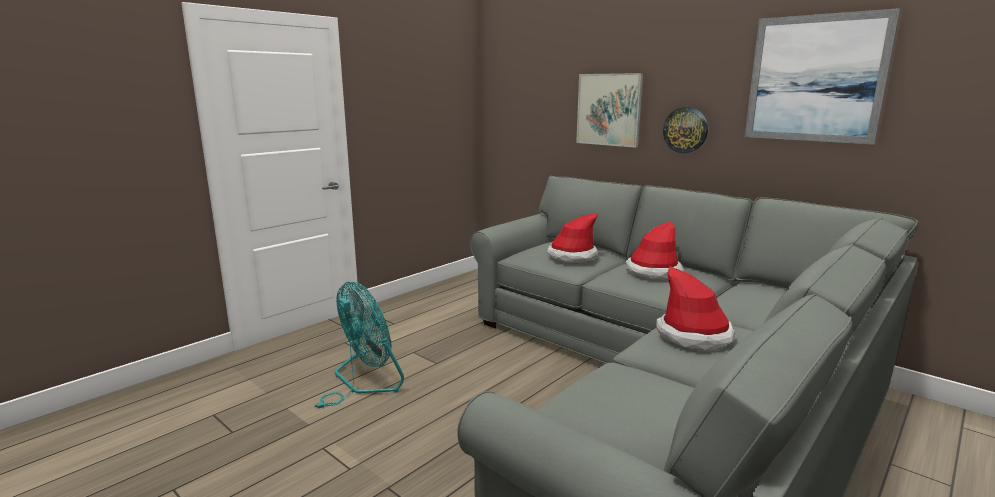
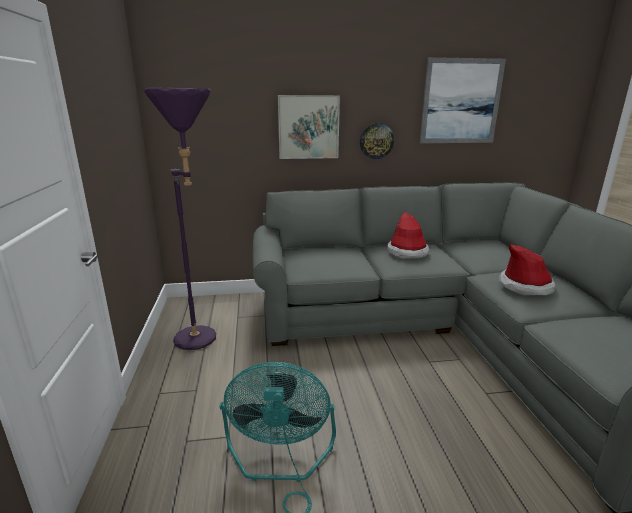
camera: 50 degrees left, 5 degrees up
hat [547,213,598,263] -> none
none -> purple floor lamp [143,88,216,350]

